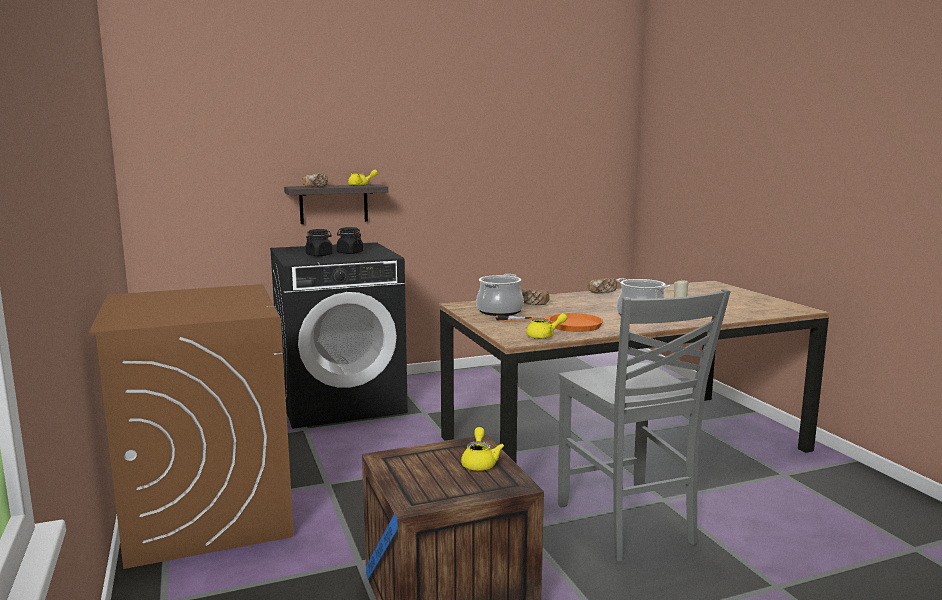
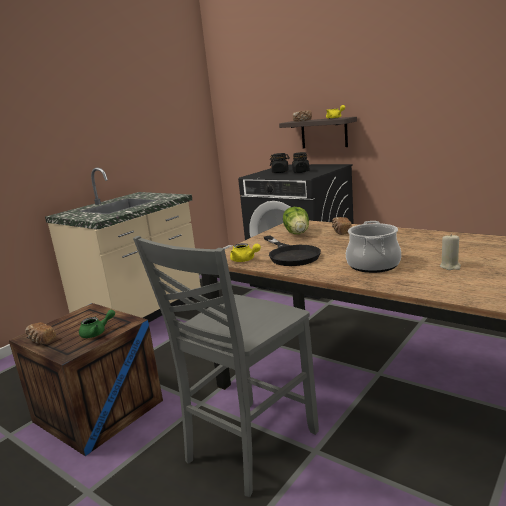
camera: 60 degrees right, 5 degrees up
brown washing machine [89,284,294,569] -> beige counter [45,167,201,322]
yellow teapot [461,427,504,471] -> green teapot [79,309,115,338]
cooking pot [476,274,524,316] -> lettuce [283,207,309,234]
orange frying pan [495,313,603,332] -> black frying pan [264,235,321,266]
bread [588,278,617,293] -> bread moved to [25,322,56,344]

